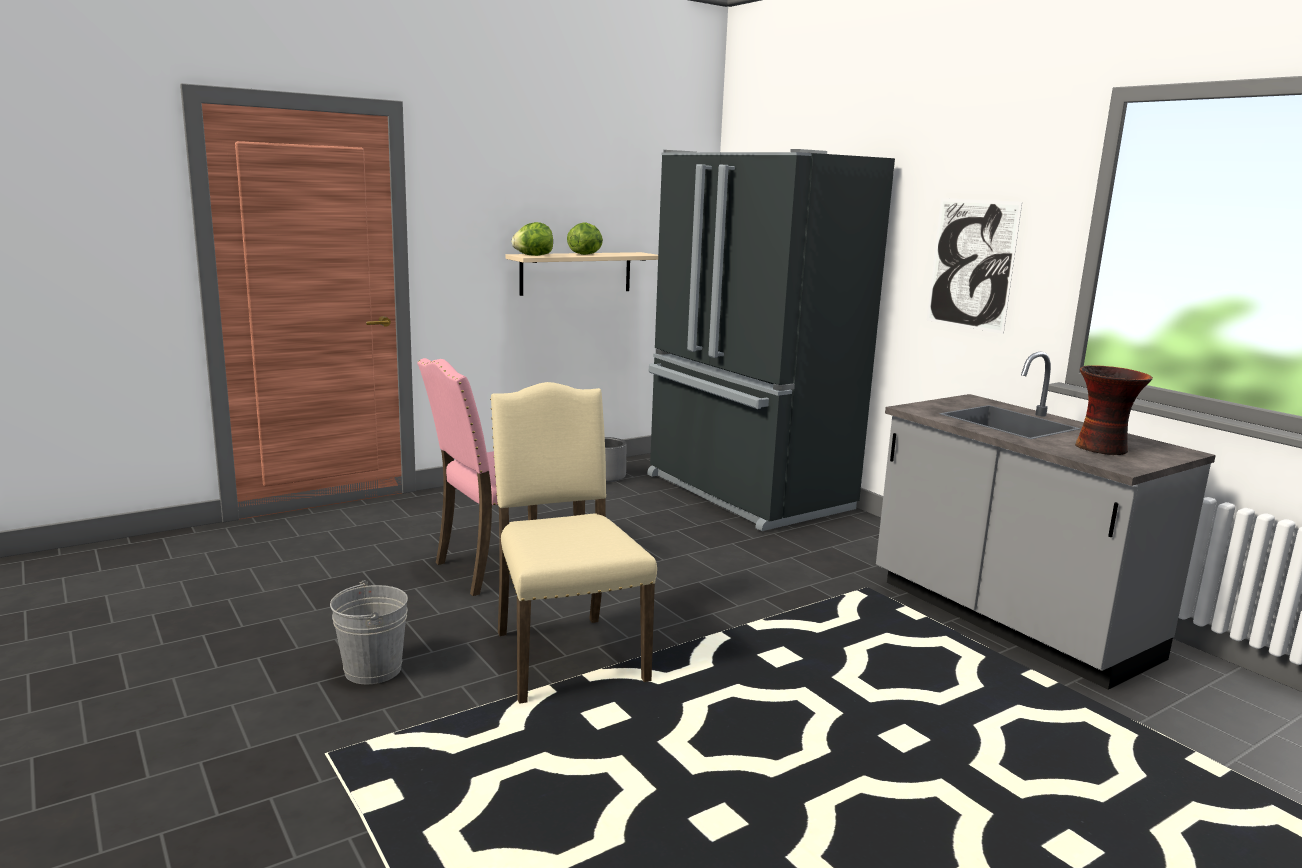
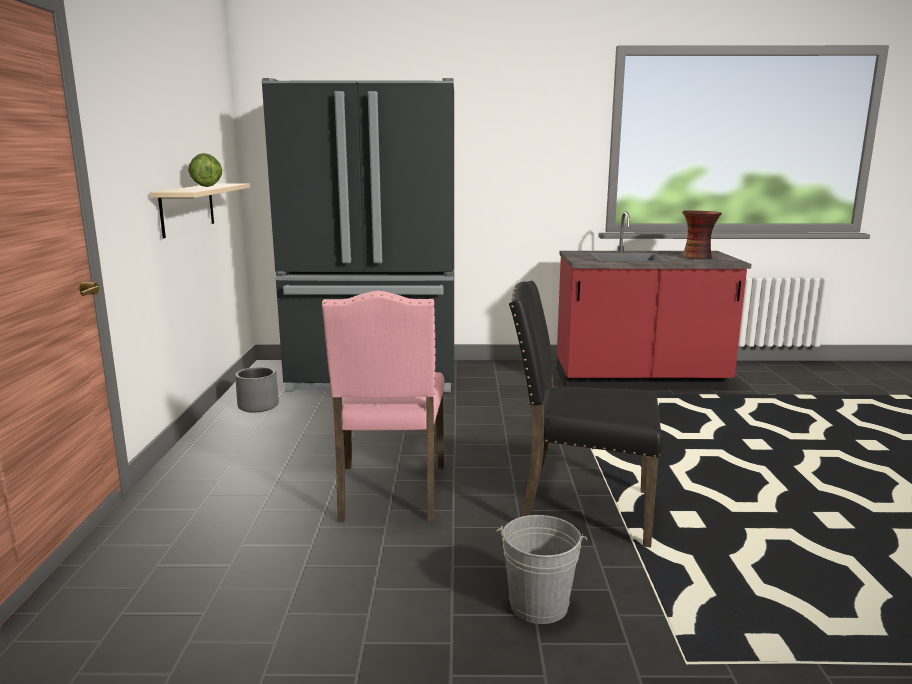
camera: 55 degrees left, 0 degrees up
beige chair [490,382,657,704] -> black chair [509,281,663,548]
lettuce [512,222,553,256] -> none
grey counter [876,351,1216,690] -> red counter [556,211,751,389]
picture [927,198,1022,334] -> none

